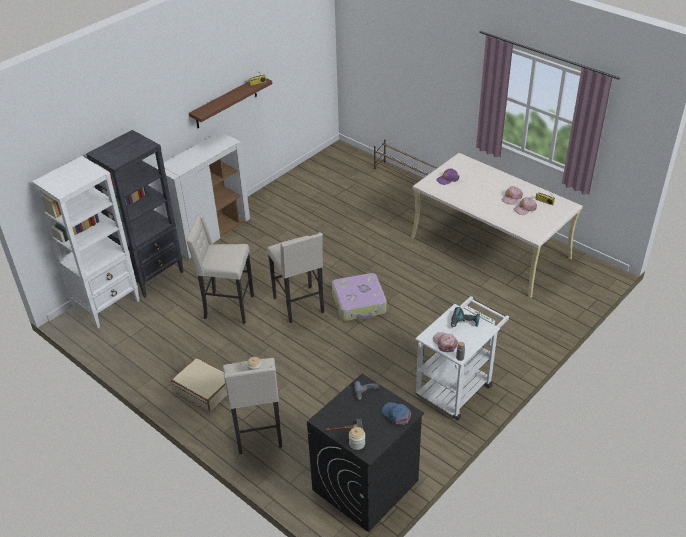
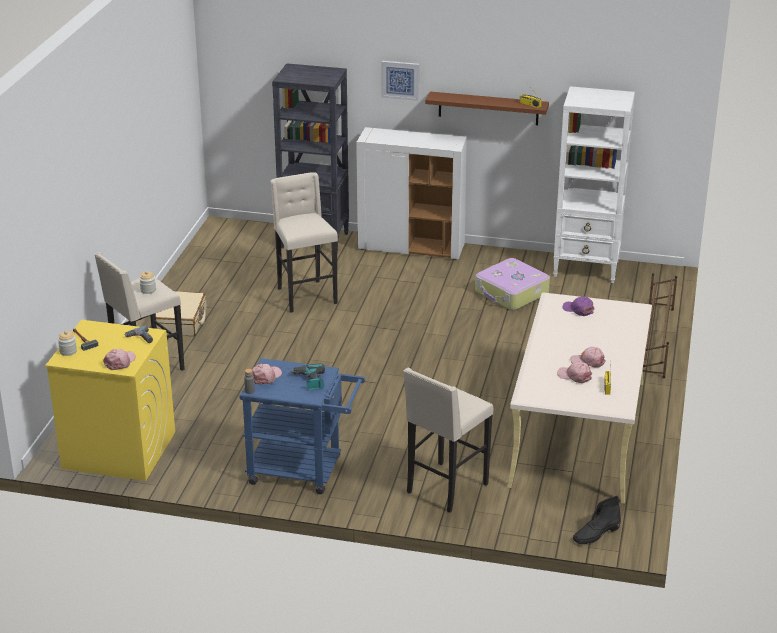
camera: 60 degrees right, 10 degrees down
white bookcase [32,156,140,328] -> white bookcase moved to [553,86,635,283]
beige stool [267,232,324,323] -> beige stool moved to [404,368,493,513]
black washing machine [307,374,424,532] -> yellow washing machine [45,320,175,481]
suitcase [332,273,387,321] -> suitcase moved to [475,258,550,310]
blue cap [382,402,411,426] -> pink cap [103,349,136,370]
white cart [415,296,509,420] -> blue cart [239,358,365,494]
none -> picture [381,61,419,101]
none -> black boot [573,496,621,544]

